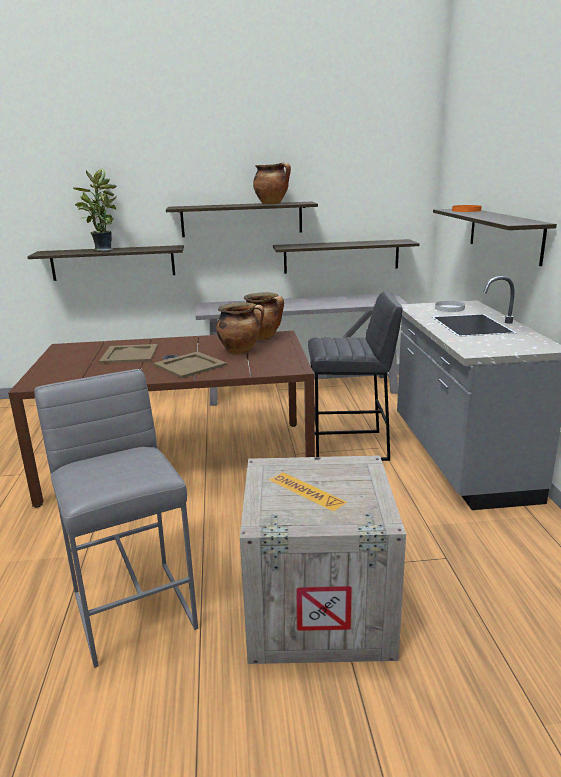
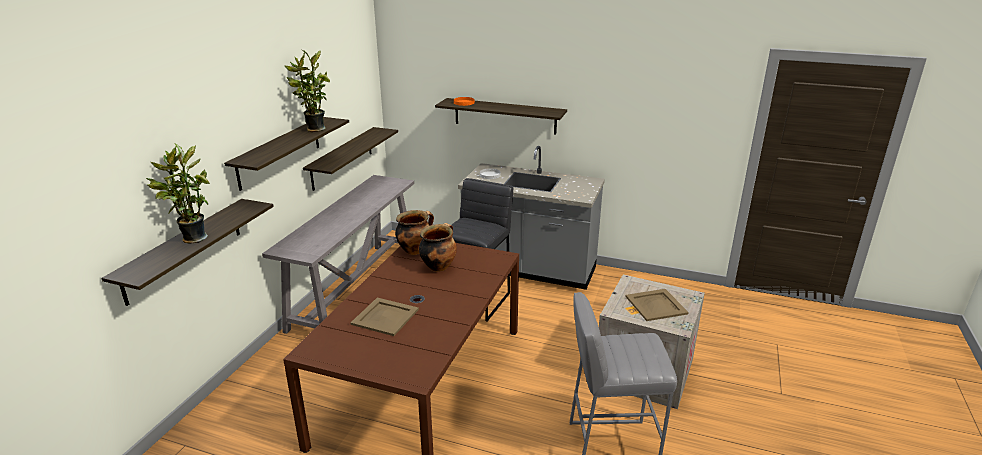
camera: 65 degrees left, 5 degrees up
beige tray [154,351,227,378] -> beige tray moved to [626,289,689,321]
cooking pot [253,163,291,204] -> potted plant [284,50,330,132]

